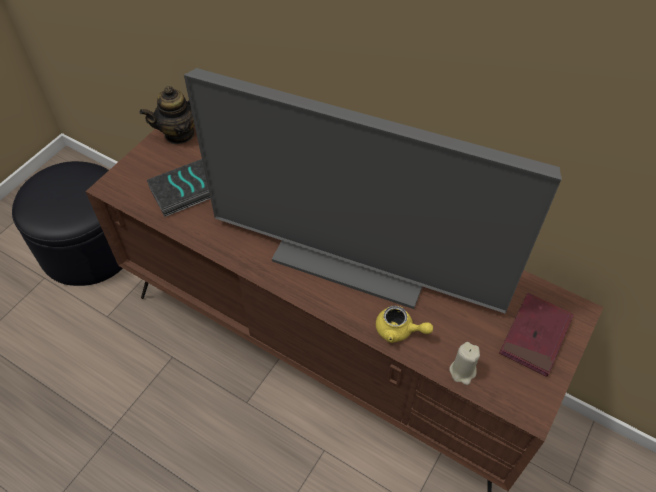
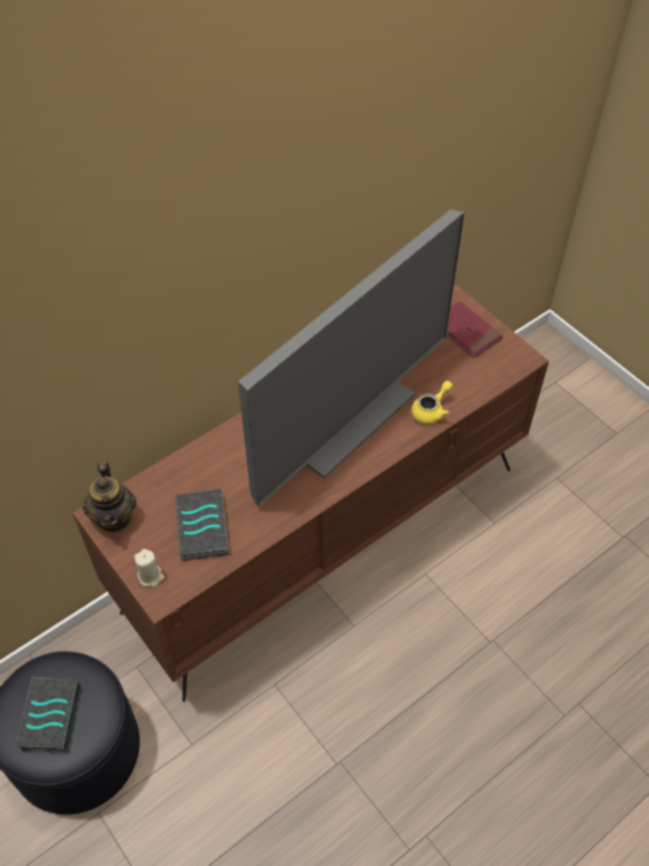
camera: 70 degrees left, 0 degrees up
beige candle [449,342,480,385] -> beige candle moved to [134,549,164,587]
none -> book [15,676,80,752]

